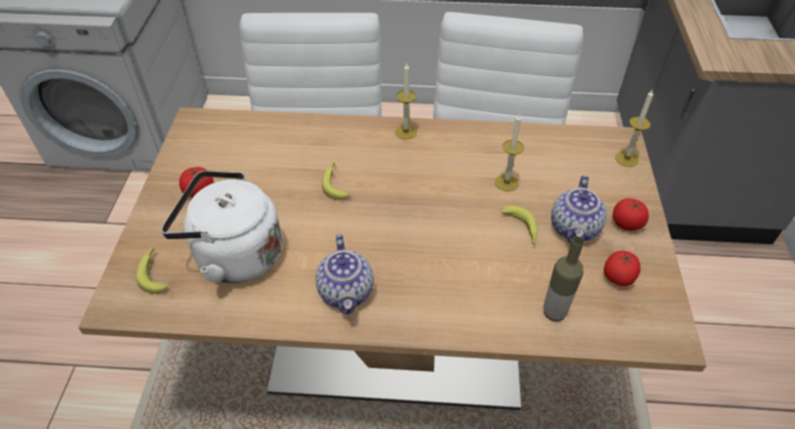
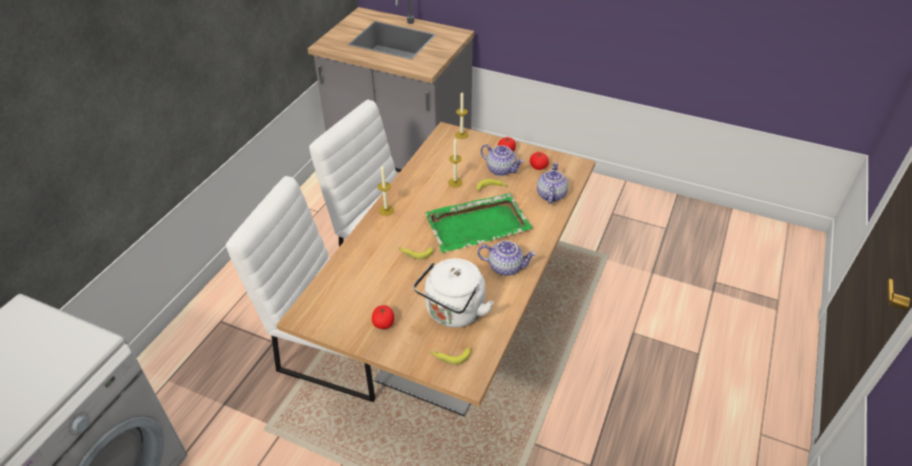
camera: 70 degrees left, 5 degrees down
bottle [544,236,584,322] -> teapot [537,162,568,204]
none -> green tray [425,193,533,253]

